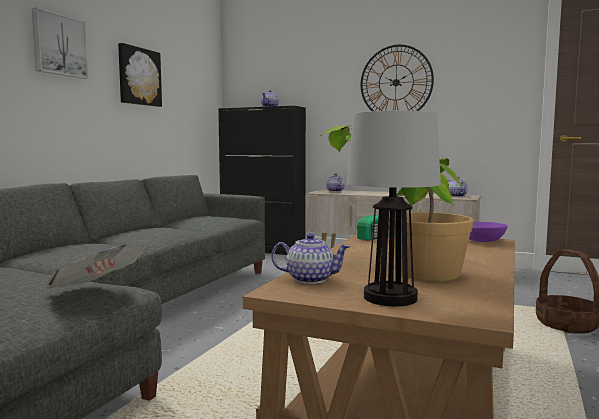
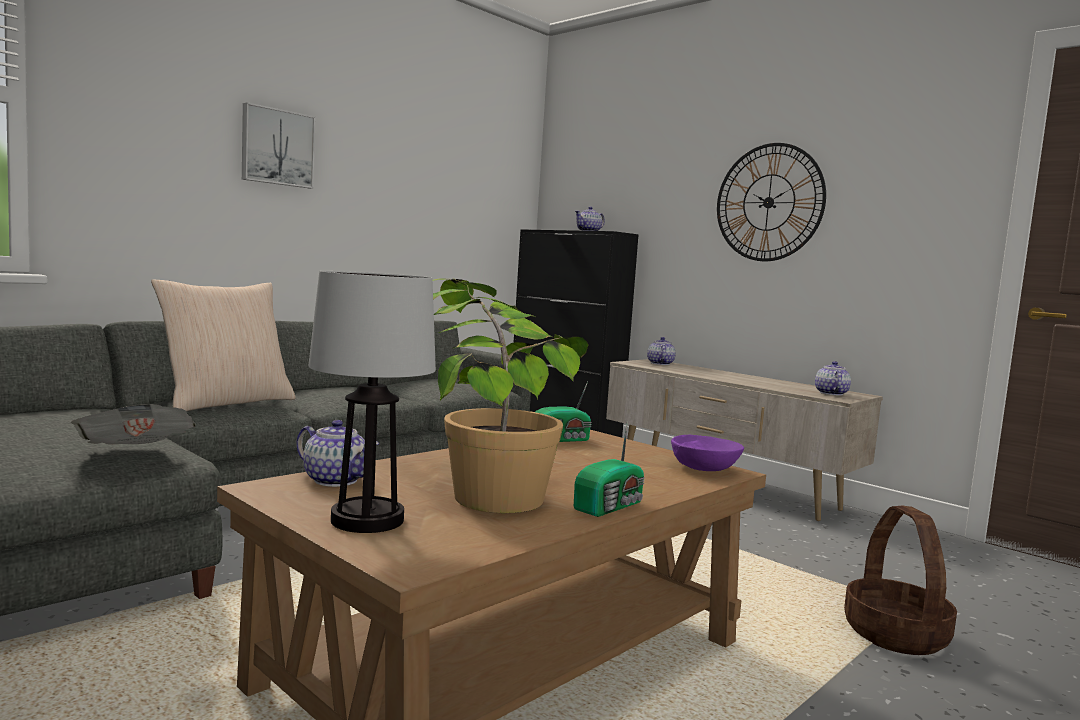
camera: 20 degrees right, 0 degrees up
picture [118,43,162,107] -> none
none -> beige pillow [151,279,296,412]
none -> radio [574,421,645,517]

